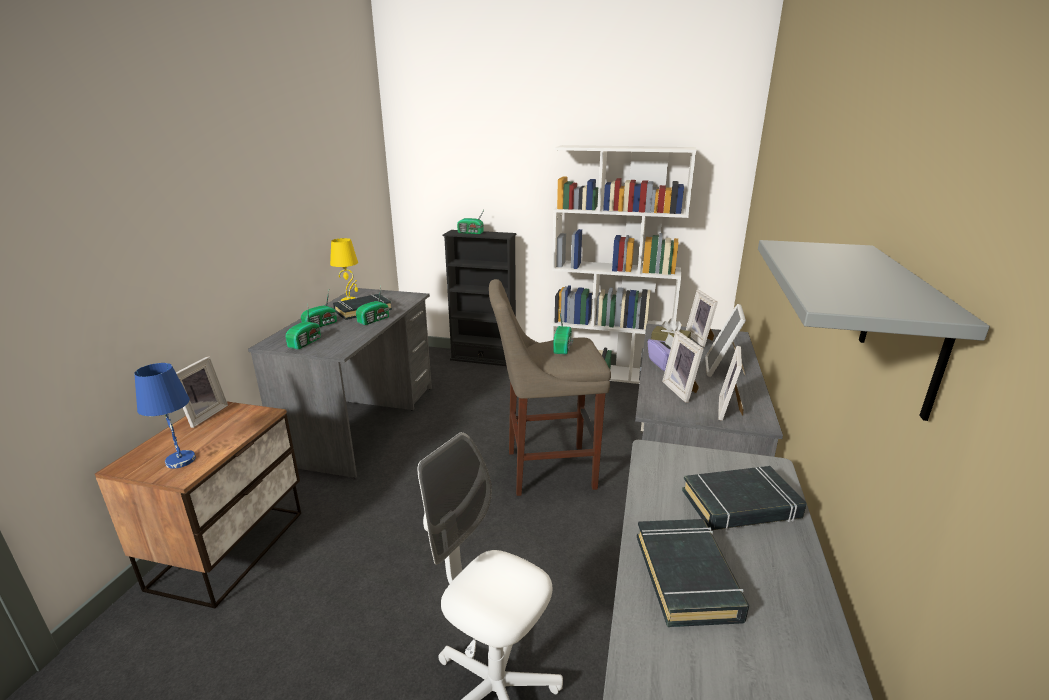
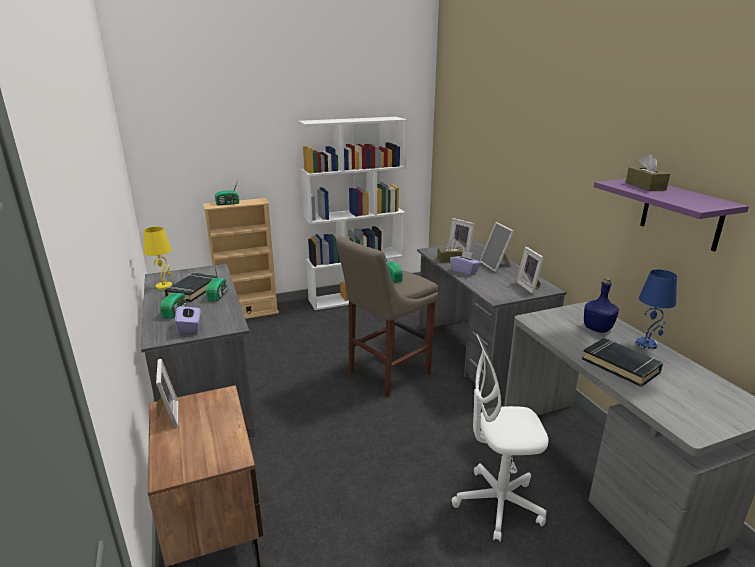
camera: 35 degrees left, 0 degrees up
blue table lamp [134,363,196,469] -> blue table lamp moved to [636,269,677,349]
radio [285,306,321,350] -> purple tissue box [175,303,201,335]
black bookcase [443,230,516,366] -> beige bookcase [203,198,279,319]
picture frame [662,331,704,403] -> none
black book [682,466,806,531] -> blue bottle [584,278,619,333]
grey shelf [758,240,990,421] -> purple shelf [594,179,749,252]
none -> brown tissue box [626,154,670,191]

